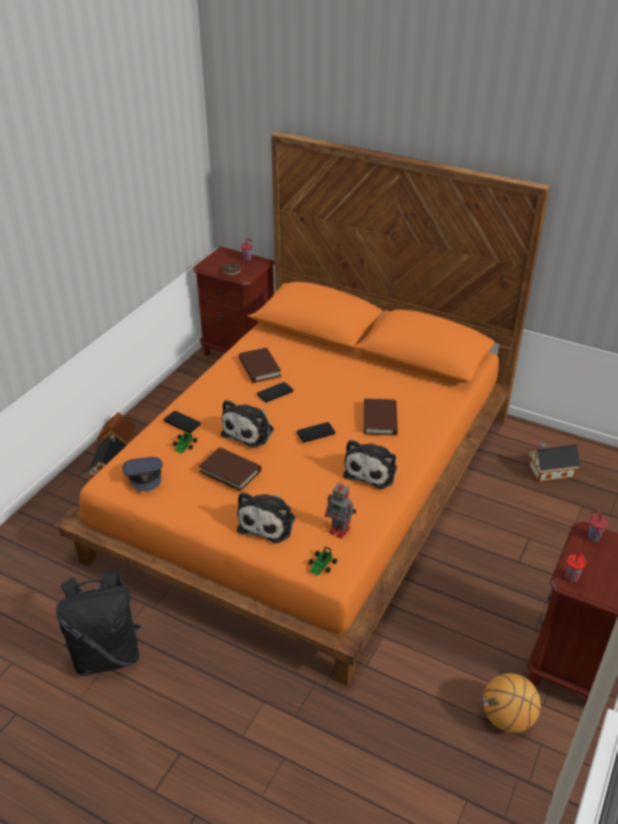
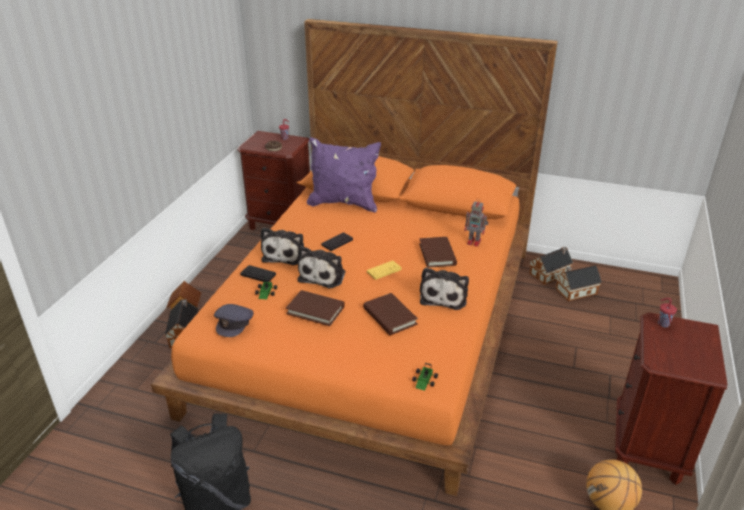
camera: 10 degrees left, 5 degrees down
grey cap [123,457,163,491] -> grey cap turned 45 degrees clockwise [214,304,254,337]
plush toy [237,492,295,543] -> plush toy moved to [261,228,304,265]
brown book [239,347,281,383] -> brown book moved to [363,293,418,335]
black game controller [297,422,335,443] -> yellow game controller [367,261,402,280]
toy robot [325,482,356,539] -> toy robot moved to [464,198,489,247]
red cup [565,553,587,582] -> none
none -> purple pillow [307,137,381,213]
none -> toy house [529,247,573,285]

